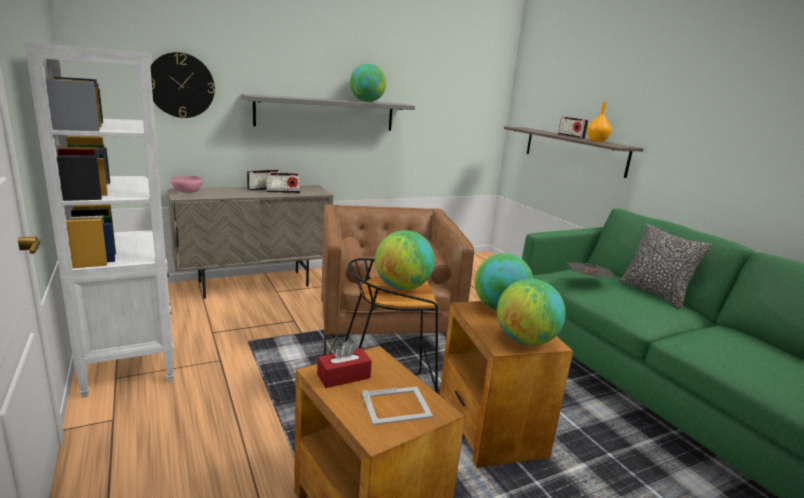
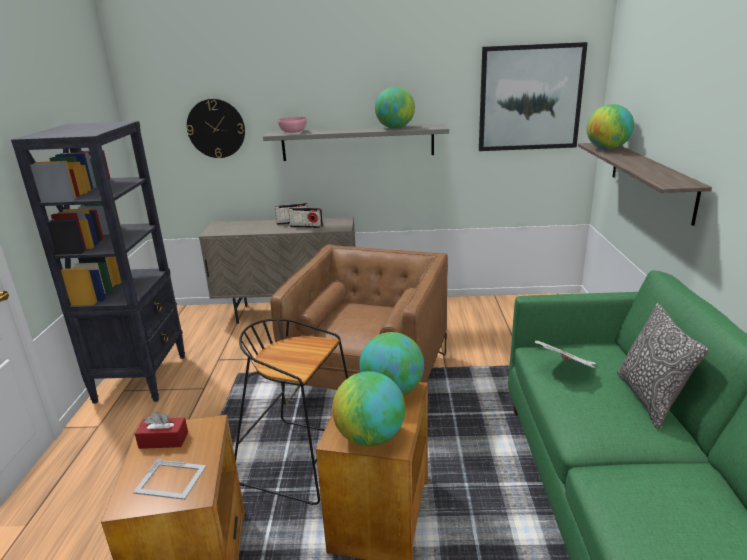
camera: 30 degrees right, 5 degrees up
white bookcase [24,42,174,398] -> black bookcase [11,121,185,404]
pink bowl [171,176,203,193] -> pink bowl moved to [278,117,307,133]
globe [375,230,435,290] -> globe moved to [587,104,634,150]
radio [558,117,589,139] -> none
orange vase [587,102,612,142] -> none
none -> picture [479,42,588,151]

